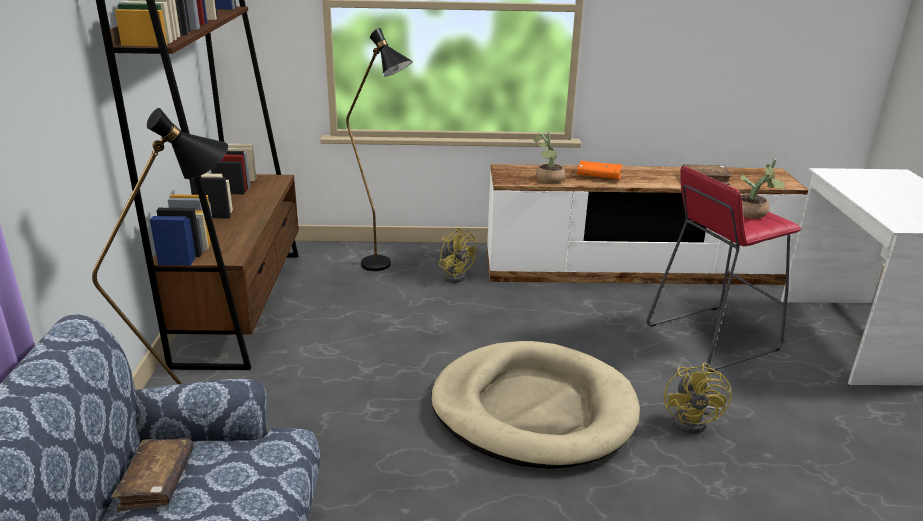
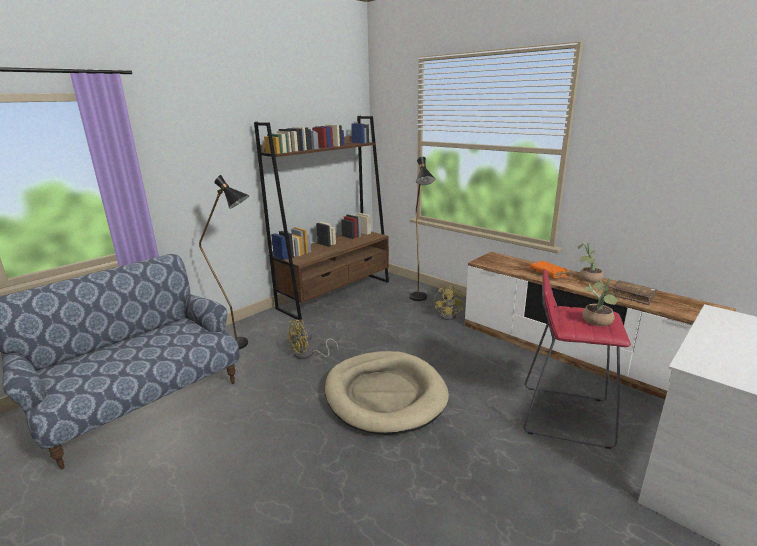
camera: 45 degrees right, 5 degrees down
brown book [111,438,194,511] -> none
potted plant [534,132,565,184] -> potted plant moved to [578,243,604,283]
yellow fan [664,363,732,434] -> yellow fan moved to [286,319,338,359]

